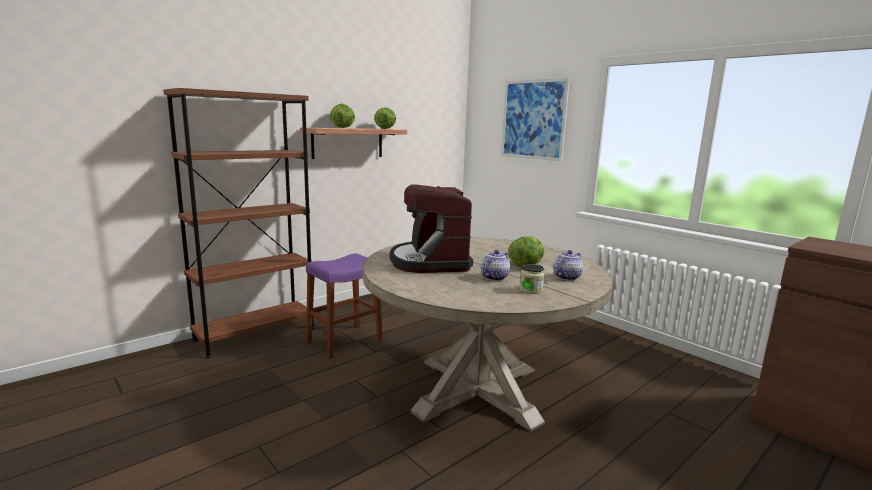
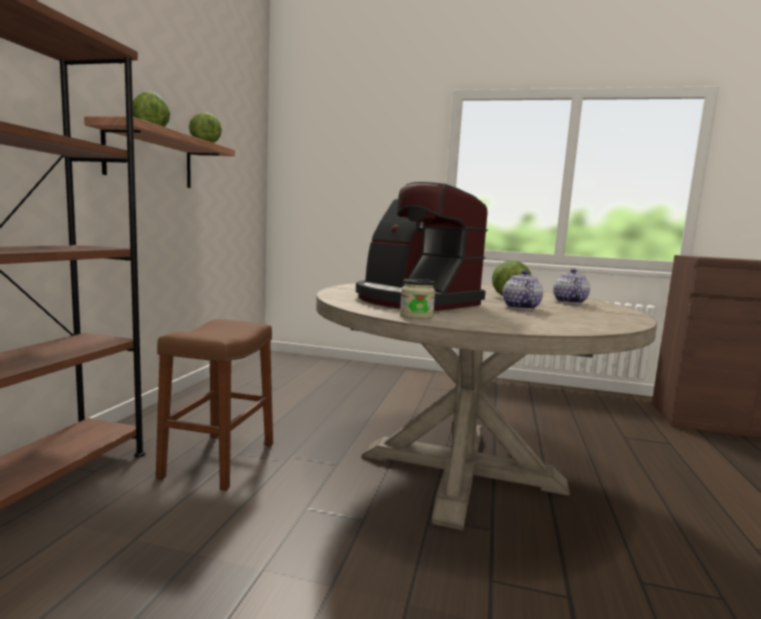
camera: 35 degrees left, 5 degrees down
purple stool [306,253,383,359] -> brown stool [156,319,273,491]
picture [501,78,570,161] -> none
jar [519,264,544,294] -> jar moved to [400,279,436,319]

